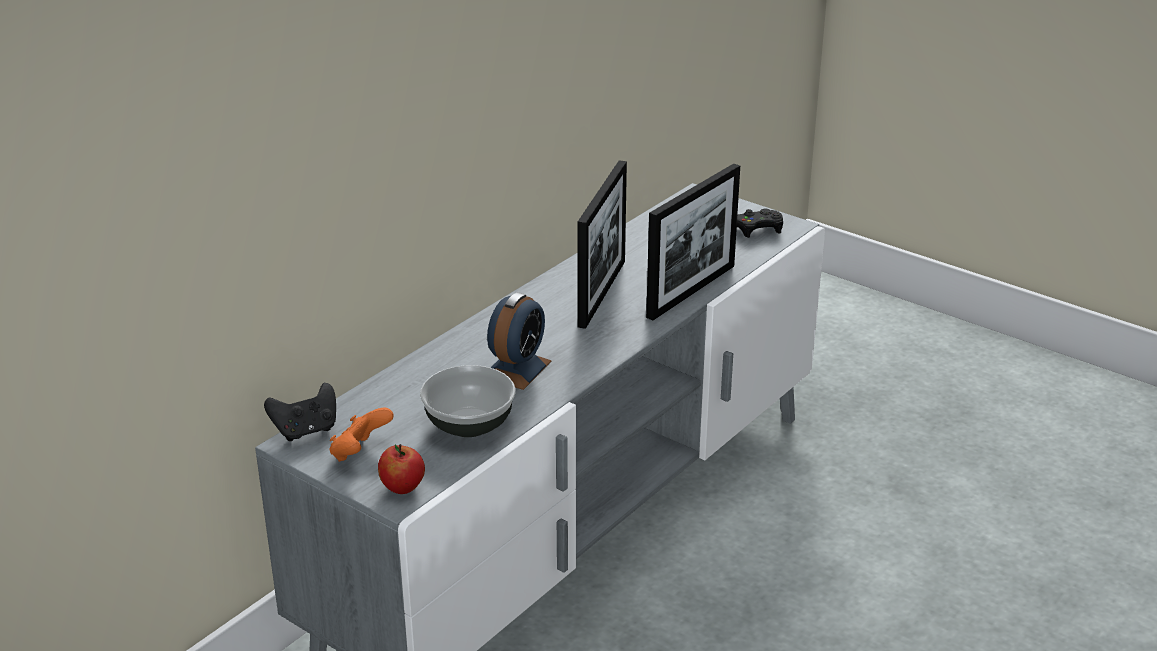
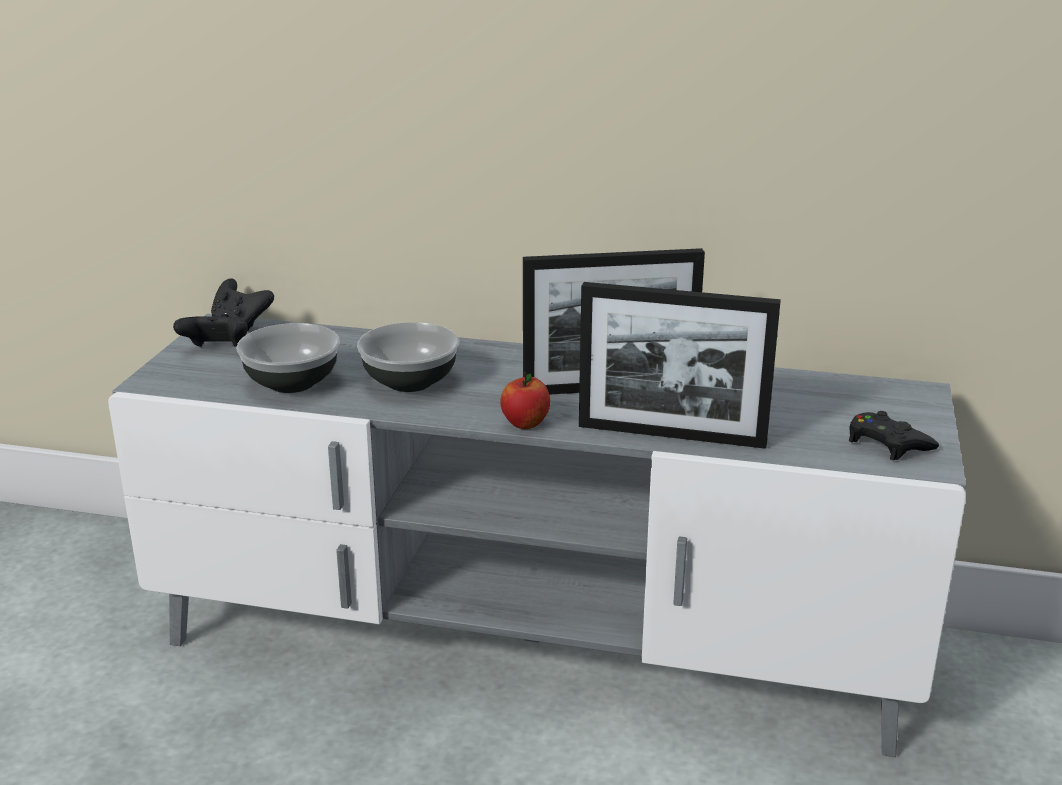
camera: 65 degrees right, 5 degrees down
orange game controller [329,408,394,462] -> black game controller [173,314,248,347]
apple [378,444,425,494] -> apple moved to [500,372,550,429]
alarm clock [487,292,552,390] -> bowl [357,322,459,392]

